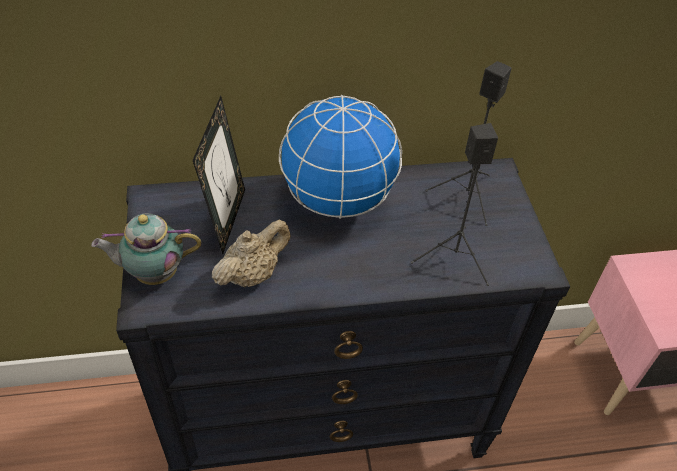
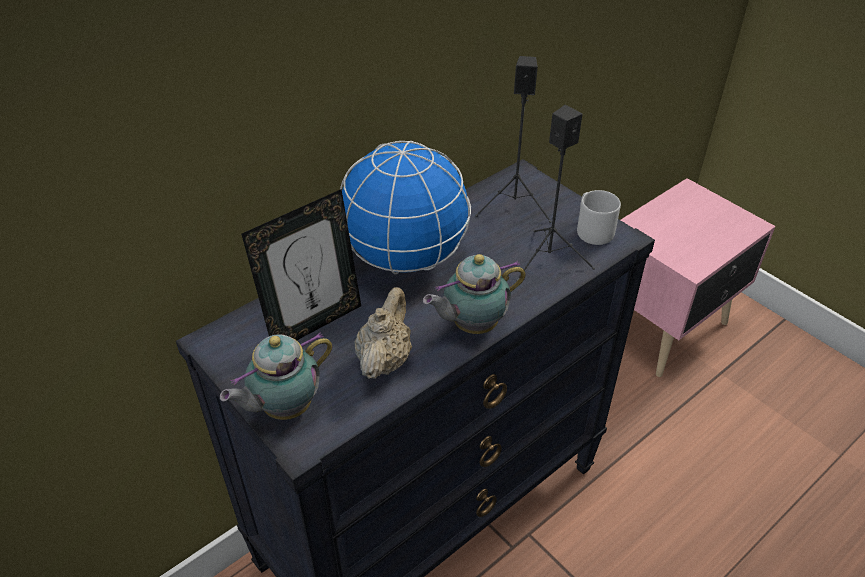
camera: 30 degrees left, 5 degrees down
picture frame [193,96,245,254] -> picture frame turned 75 degrees clockwise [241,189,361,340]
none -> teapot [423,254,526,334]
none -> grey mug [577,190,621,245]

